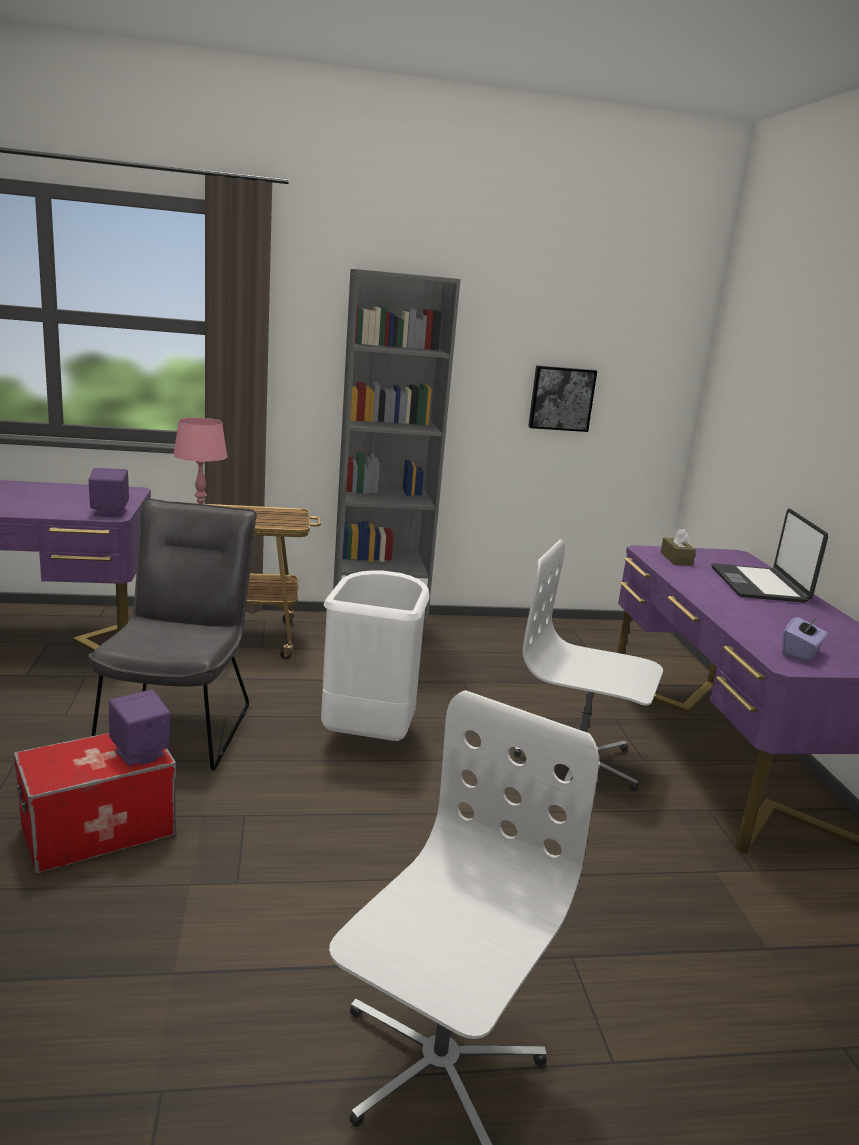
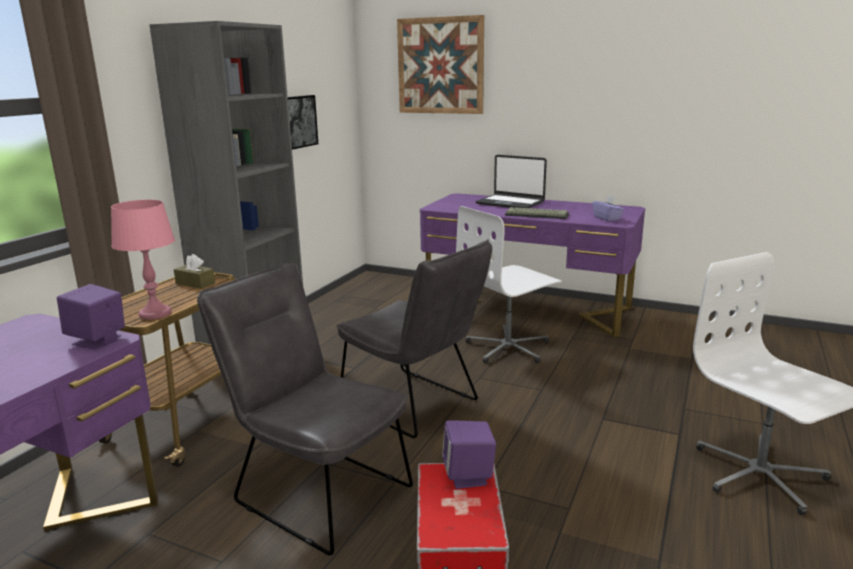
camera: 55 degrees left, 0 degrees up
white trash can [321,571,430,741] -> grey chair [336,239,492,438]
brown tissue box [660,528,696,566] -> brown tissue box moved to [174,254,215,289]
none -> picture [397,15,484,114]
none -> keyboard [505,207,569,219]

